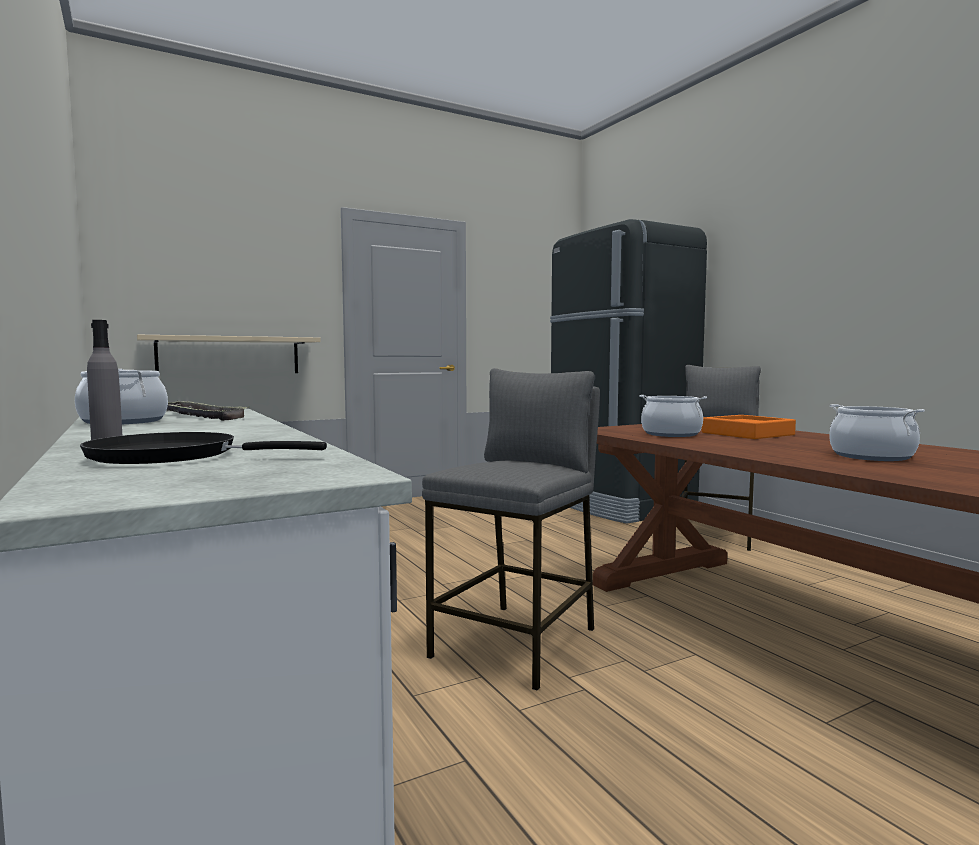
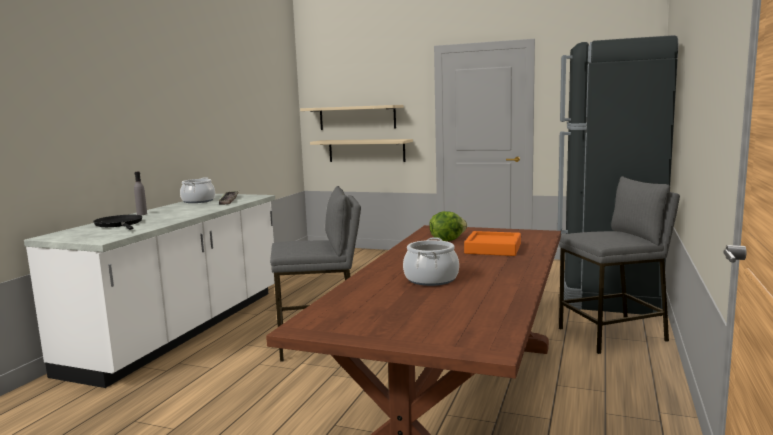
camera: 50 degrees right, 5 degrees up
cooking pot [639,395,707,437] -> lettuce [429,211,467,241]
none -> beige shelf [300,105,404,130]

